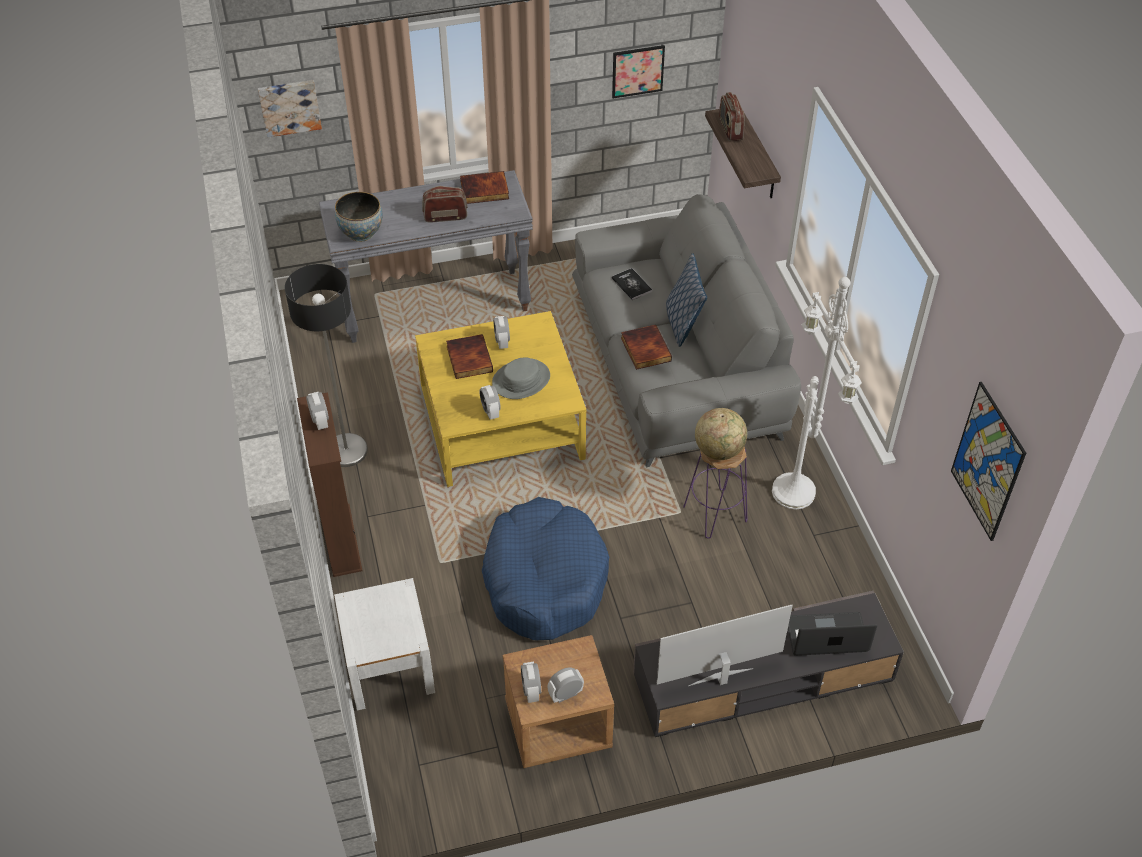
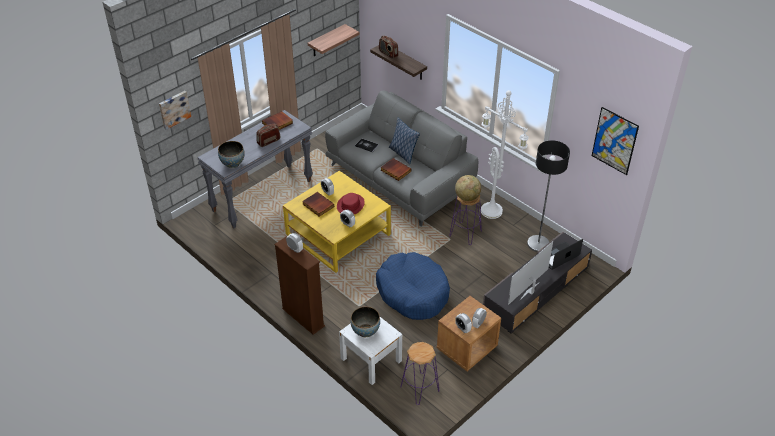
camera: 30 degrees left, 5 degrees down
floor lamp [285,264,368,467] -> floor lamp moved to [527,140,570,252]
grey hat [492,357,550,399] -> red hat [337,193,365,214]
picture [612,45,665,98] -> shelf [308,24,360,56]
none -> bowl [351,307,380,337]
none -> purple stool [401,342,439,405]

